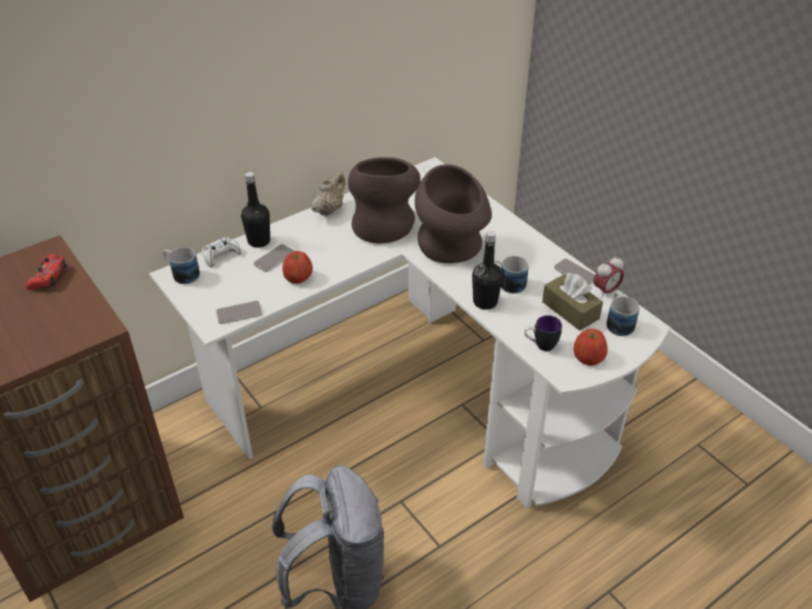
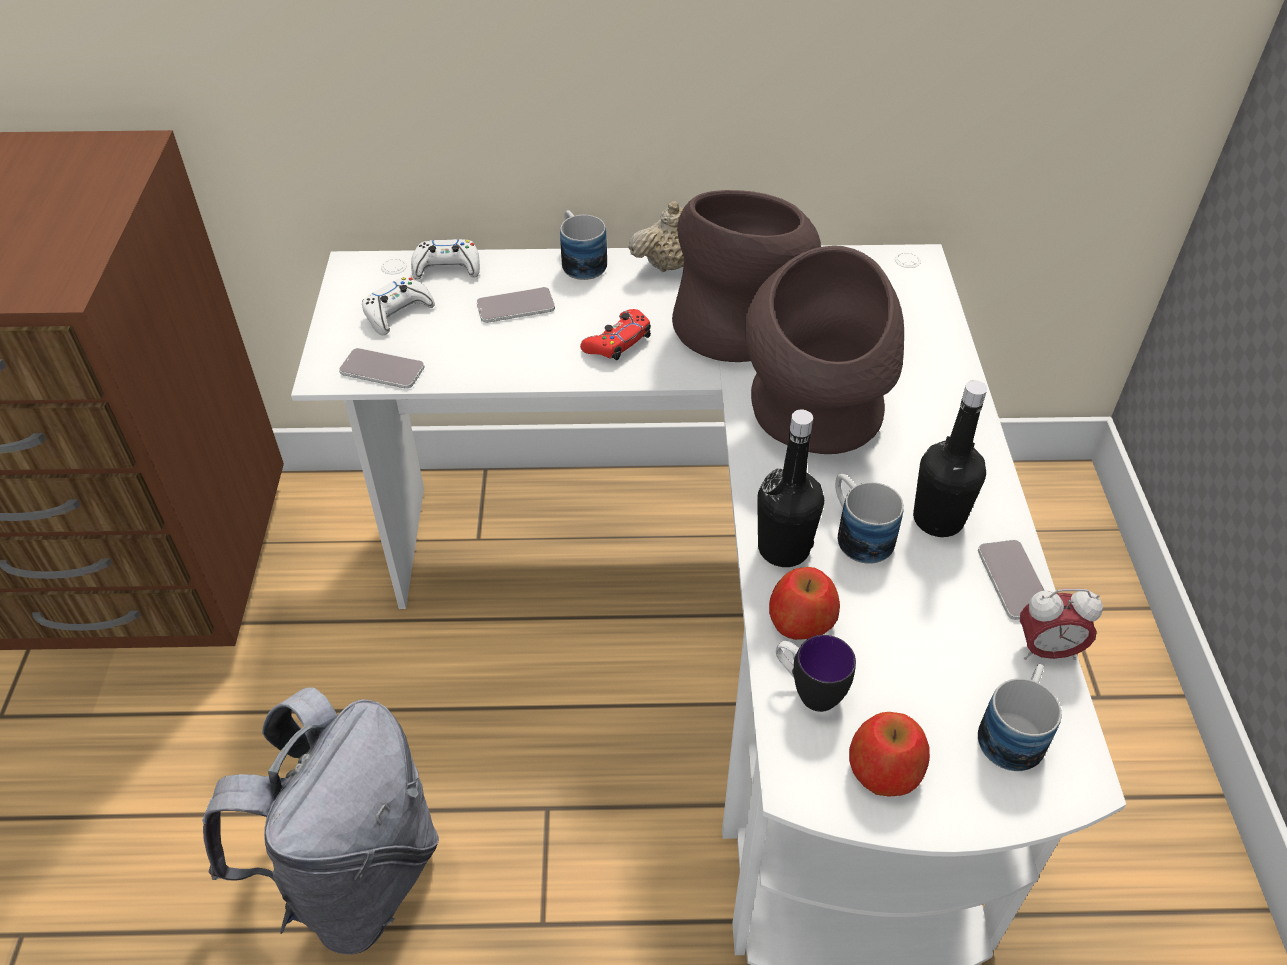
camera: 35 degrees right, 5 degrees up
red game controller [26,254,67,290] -> red game controller moved to [580,309,651,360]
mug [163,247,200,284] -> mug moved to [560,210,607,280]
black bottle [241,172,270,248] -> black bottle moved to [913,380,987,537]
apple [282,251,313,284] -> apple moved to [769,567,840,640]
brown tissue box [542,272,603,331] -> none
none -> white game controller [362,277,435,335]

